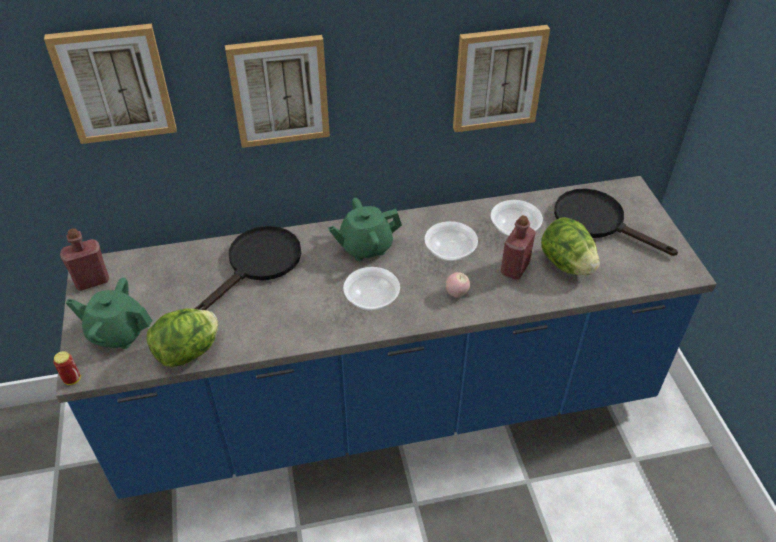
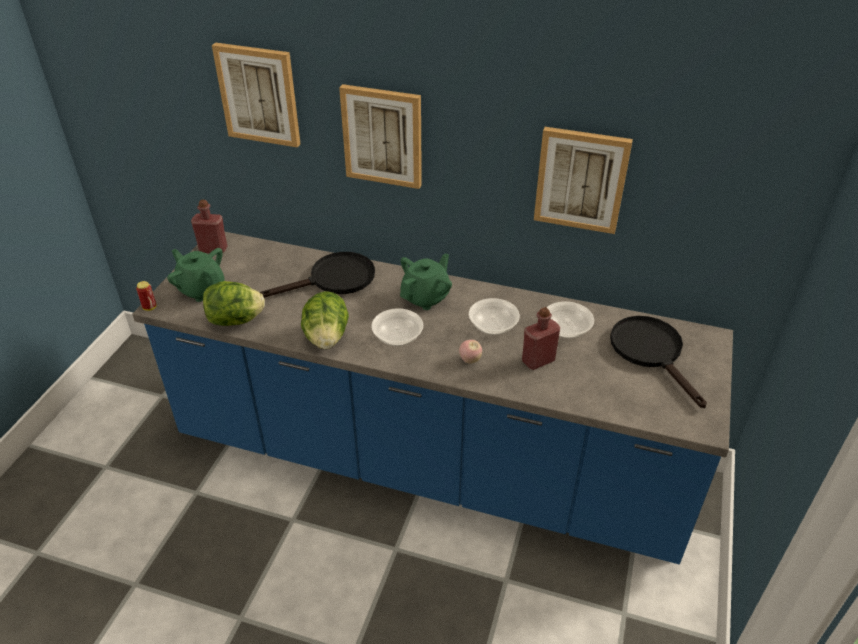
camera: 30 degrees right, 5 degrees down
green teapot [328,198,402,261] -> green teapot turned 120 degrees clockwise [400,253,452,310]
lettuce [541,217,600,275] -> lettuce moved to [301,291,349,349]

